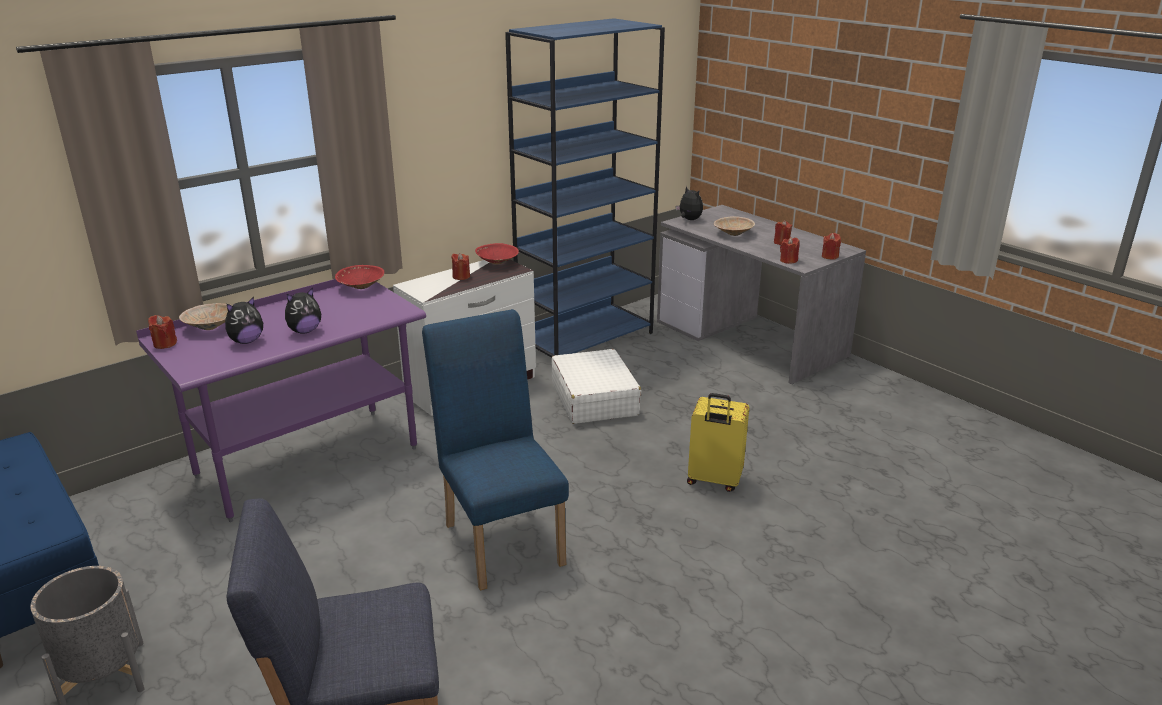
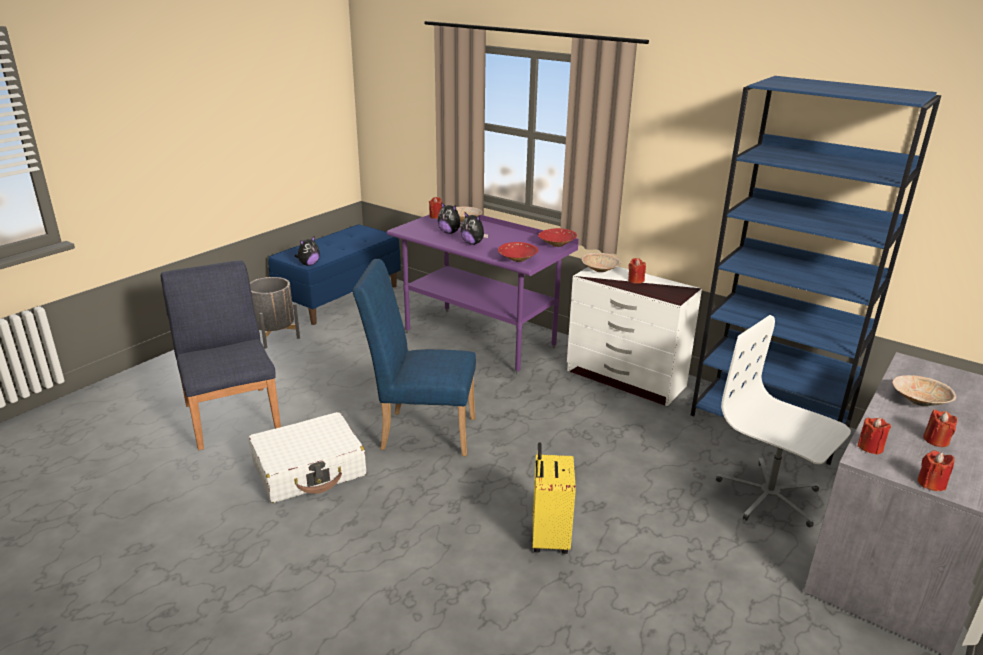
camera: 75 degrees right, 0 degrees up
blue chair [422,309,569,591] -> blue chair turned 135 degrees counterclockwise [352,259,476,456]
red bowl [475,243,519,265] -> red bowl moved to [498,242,539,262]
white suitcase [551,349,641,424] -> white suitcase moved to [248,412,366,503]
plush toy [676,186,703,220] -> plush toy moved to [295,235,320,266]
none -> beige bowl [581,253,621,272]
none -> white office chair [716,315,851,527]

